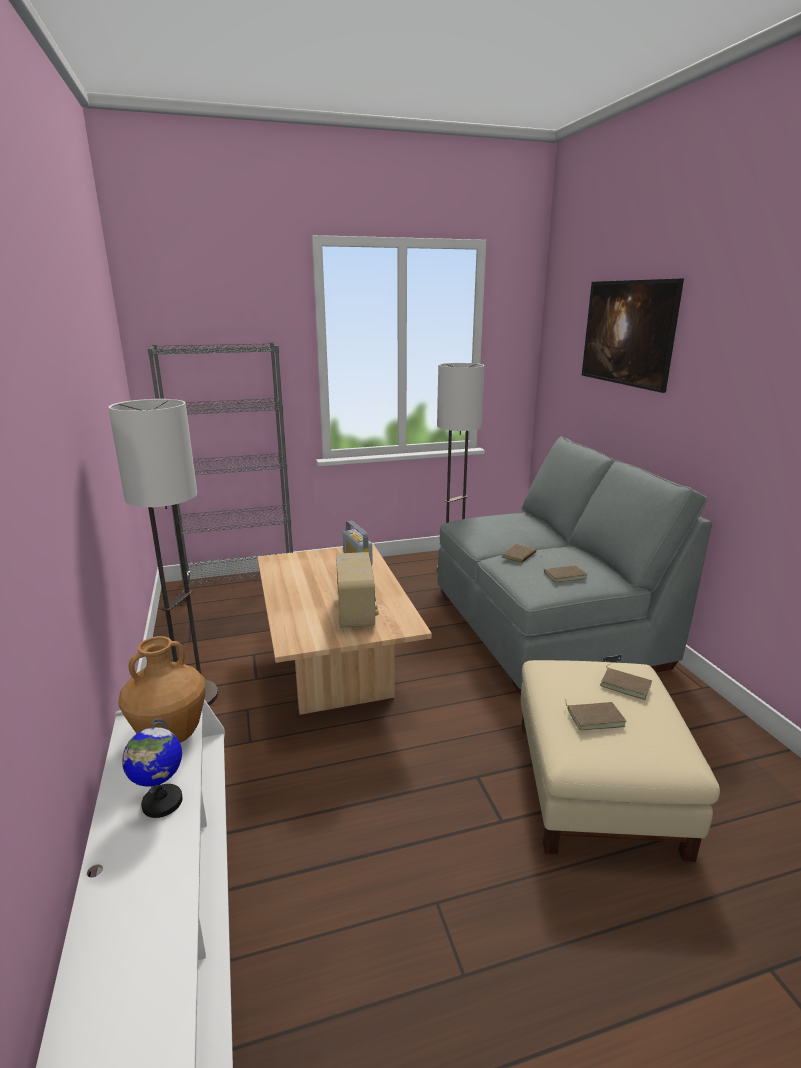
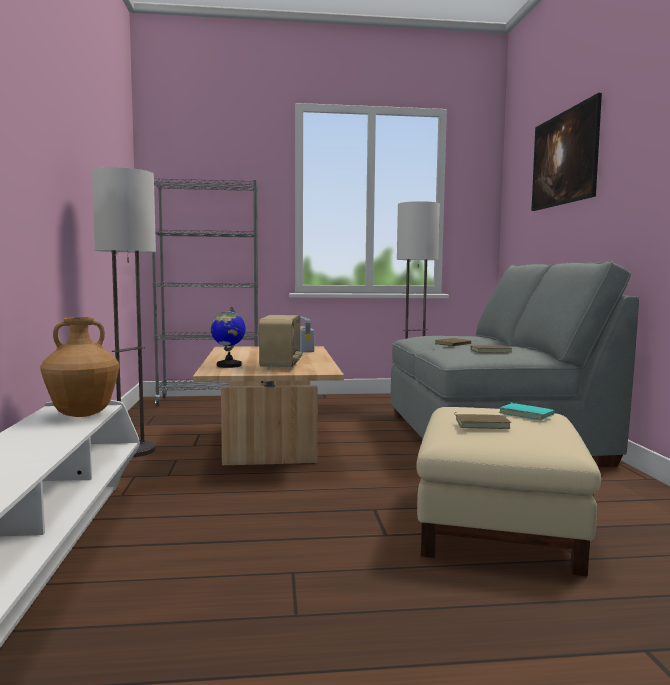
camera: 10 degrees right, 15 degrees down
globe [122,719,183,818] -> globe moved to [210,307,246,368]
brown book [600,664,652,700] -> turquoise book [499,403,555,420]

